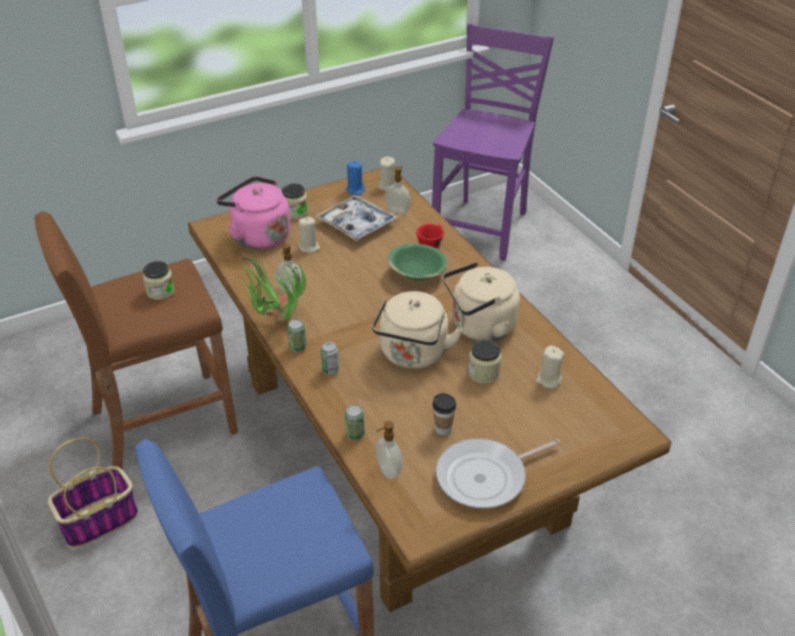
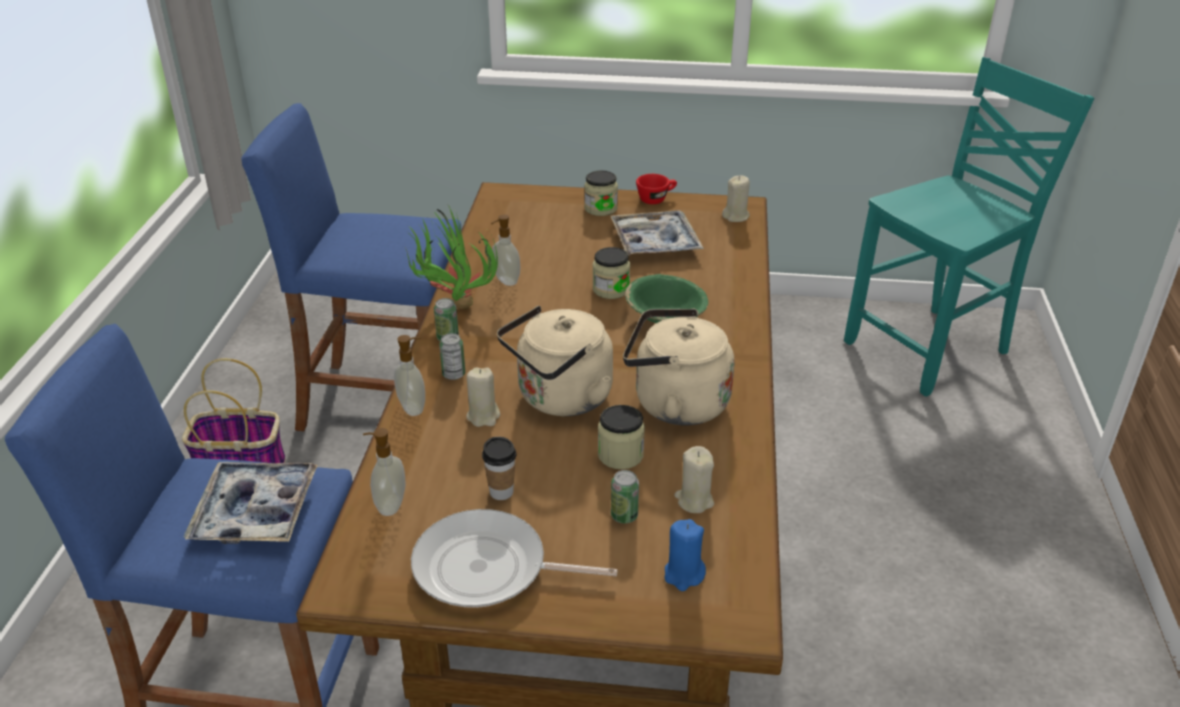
camera: 35 degrees right, 5 degrees down
brown stool [34,211,238,469] -> blue stool [241,103,461,431]
jar [143,261,175,300] -> jar moved to [593,247,630,299]
pink kettle [216,176,291,249] -> none
beige candle [299,216,320,253] -> beige candle moved to [466,368,500,427]
can [345,405,365,440] -> can moved to [611,470,639,523]
blue candle [346,161,365,195] -> blue candle moved to [665,519,706,591]
soap dispenser [385,166,411,214] -> soap dispenser moved to [394,335,425,416]
red cup [416,224,444,249] -> red cup moved to [636,174,677,204]
purple chair [432,24,554,261] -> turquoise chair [844,57,1094,397]
none -> tray [184,462,318,544]

